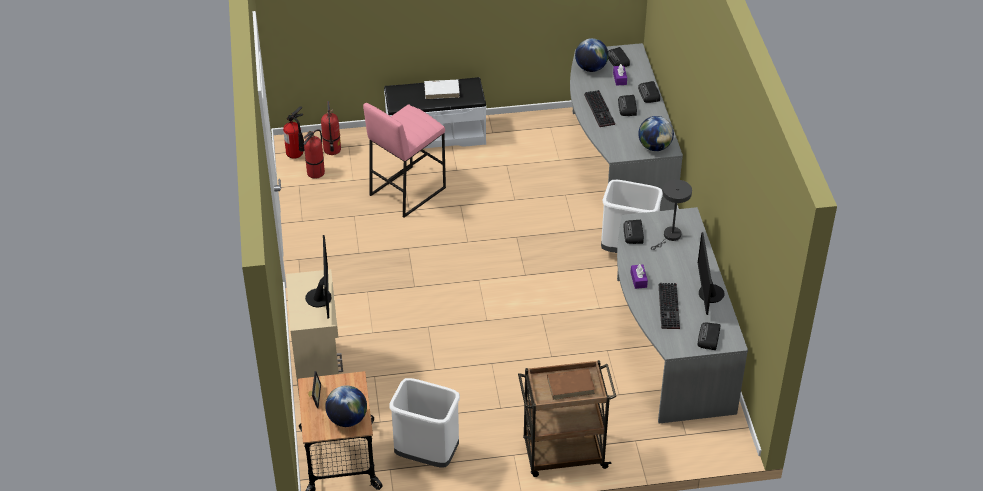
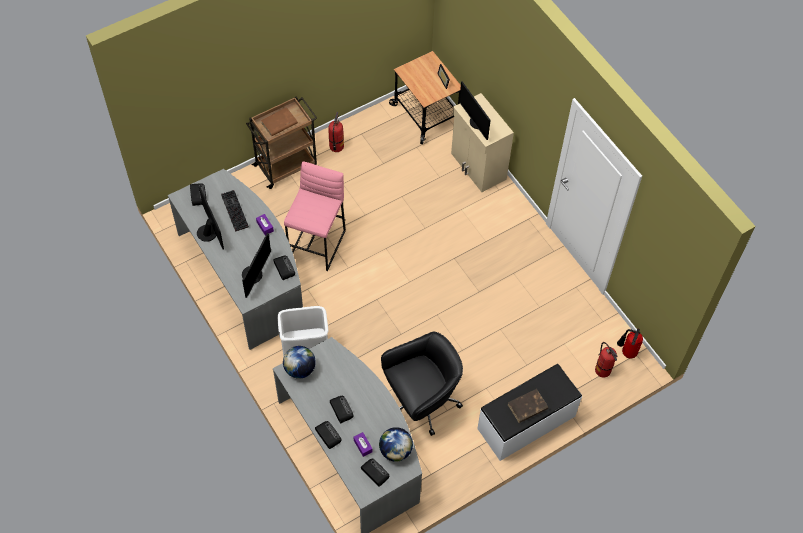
camera: 155 degrees right, 15 degrees up
fire extinguisher [303,129,325,179] -> fire extinguisher moved to [329,112,344,152]
globe [325,385,367,427] -> none
pink stool [363,103,446,218] -> pink stool moved to [284,161,346,271]
white trash can [389,378,460,468] -> none
white book [424,80,460,99] -> brown book [508,389,548,423]
keyboard [584,90,615,127] -> none
grey table lamp [651,179,692,250] -> monitor [242,232,271,298]
none -> black office chair [381,332,463,436]

